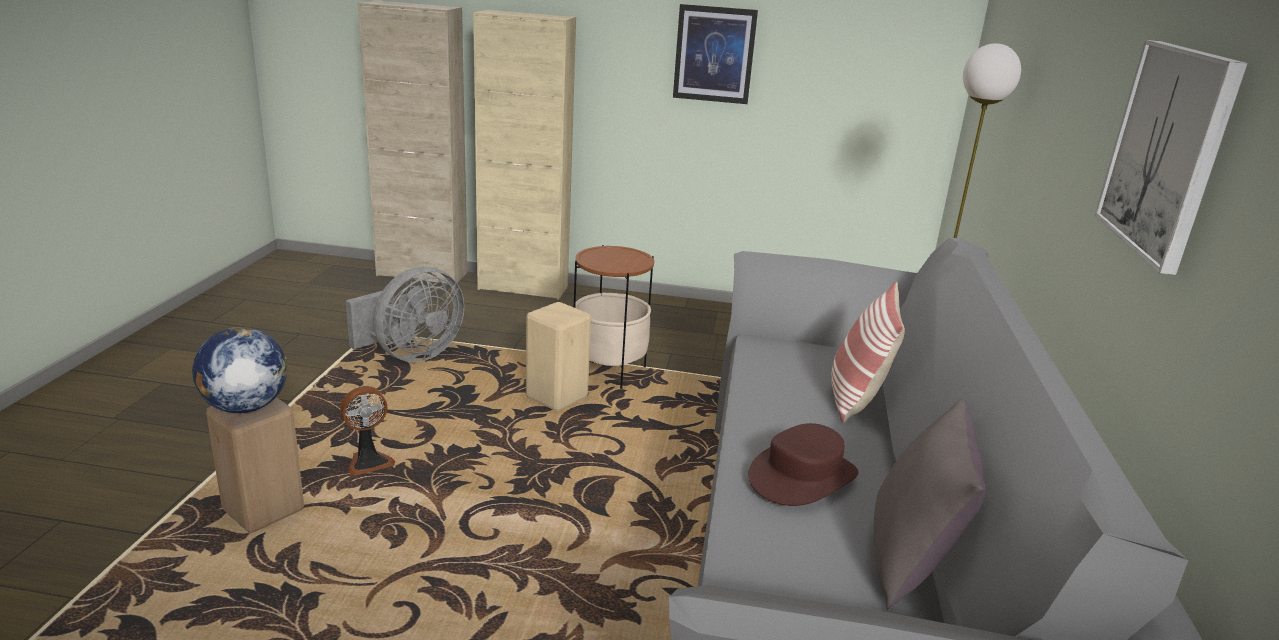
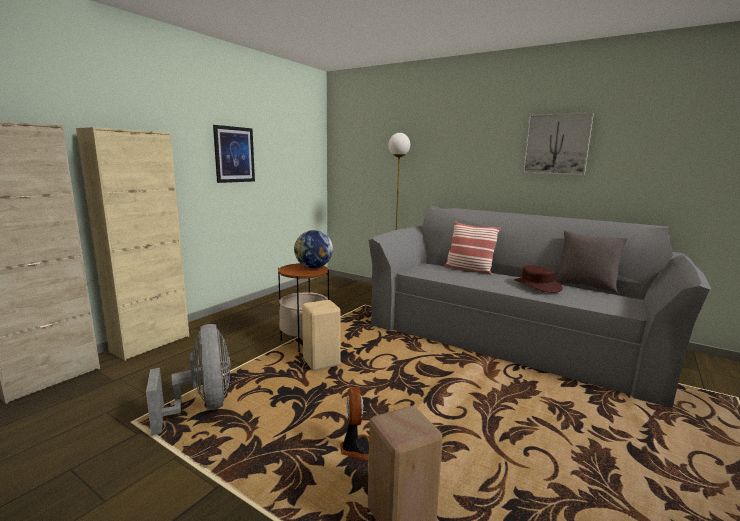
camera: 65 degrees left, 10 degrees down
globe [192,327,287,413] -> globe moved to [294,230,333,268]

